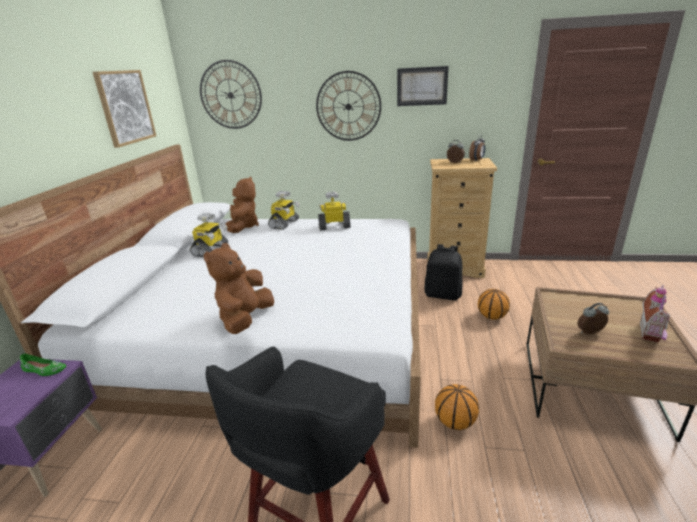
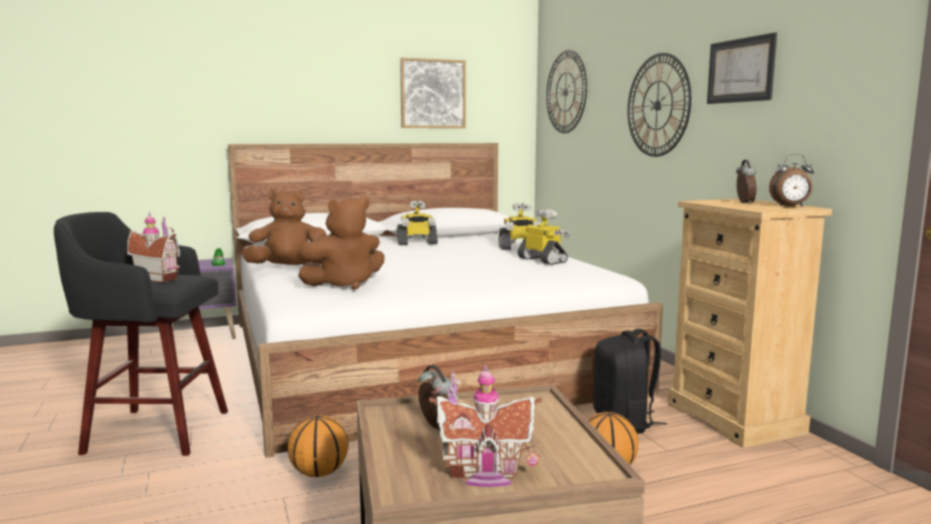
camera: 60 degrees right, 15 degrees down
brown plush toy [225,176,259,233] -> brown plush toy moved to [298,196,385,290]
none -> toy house [127,212,180,283]

